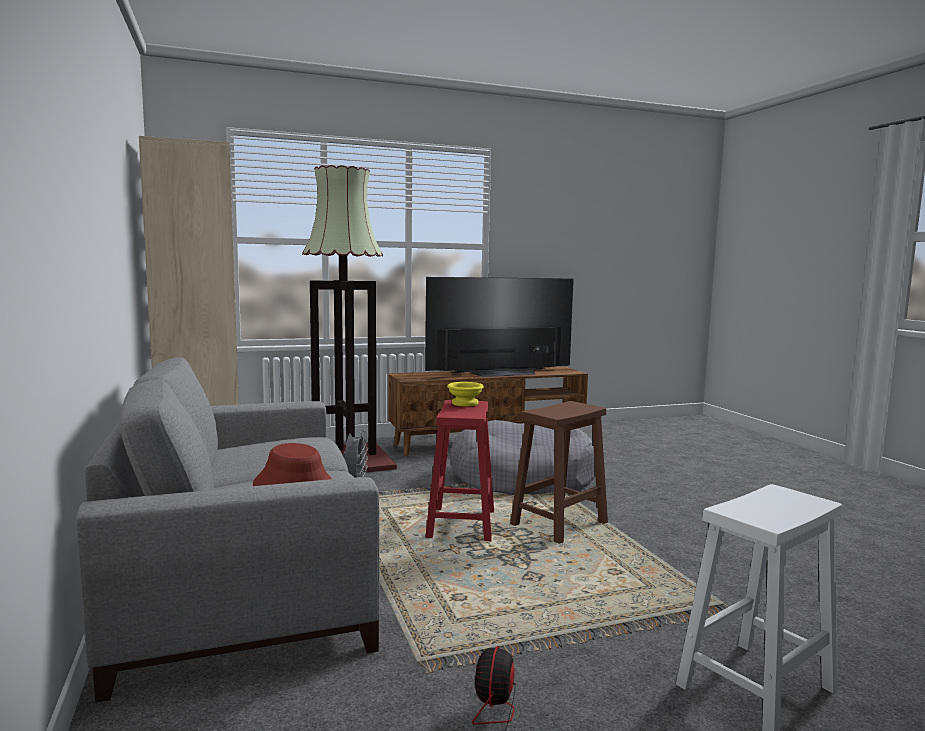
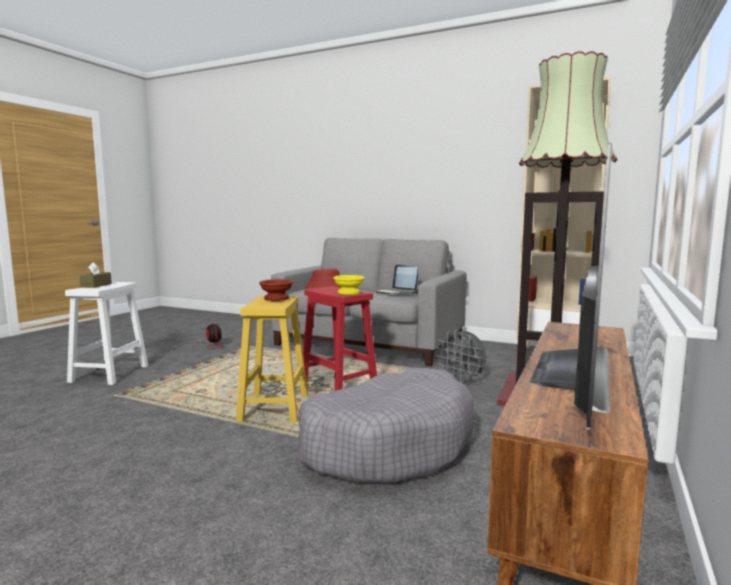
camera: 135 degrees right, 0 degrees up
brown stool [510,401,608,544] -> yellow stool [236,296,308,423]
none -> brown tissue box [80,262,112,288]
none -> brown bowl [259,279,293,301]
none -> laptop [375,265,418,294]

